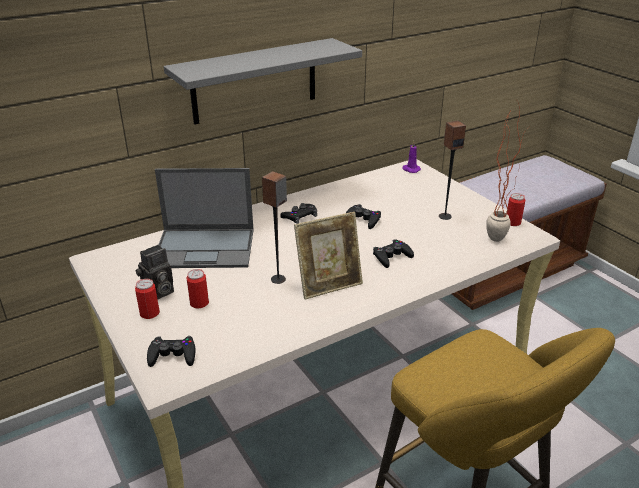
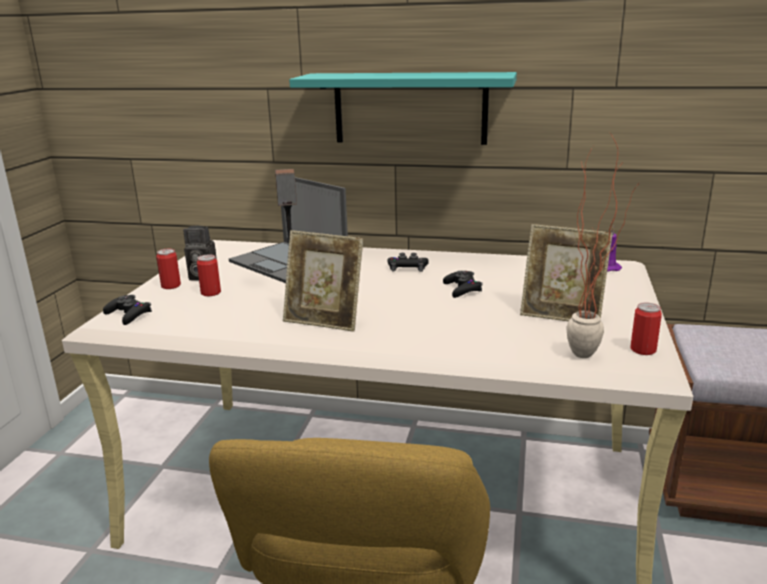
camera: 45 degrees right, 10 degrees down
grey shelf [164,38,362,125] -> turquoise shelf [289,72,517,145]
black game controller [373,239,414,268] -> none
speaker [439,120,466,220] -> picture frame [520,224,613,321]

